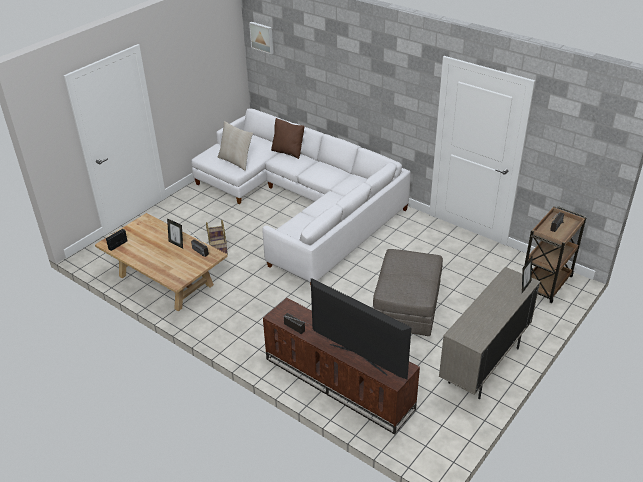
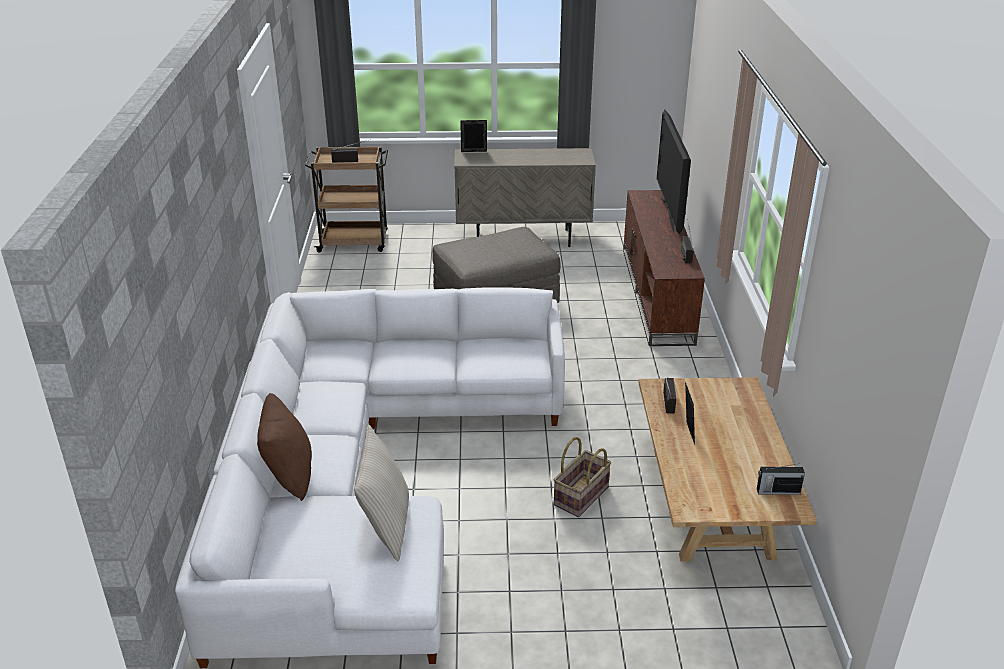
camera: 130 degrees left, 5 degrees down
picture [249,22,273,54] -> none

